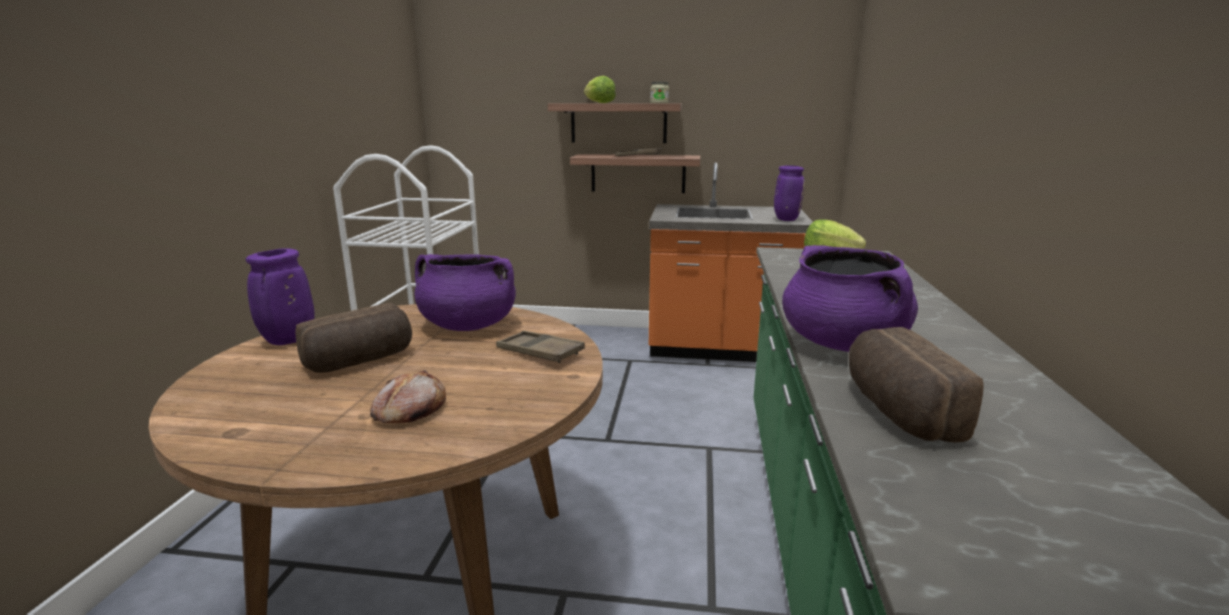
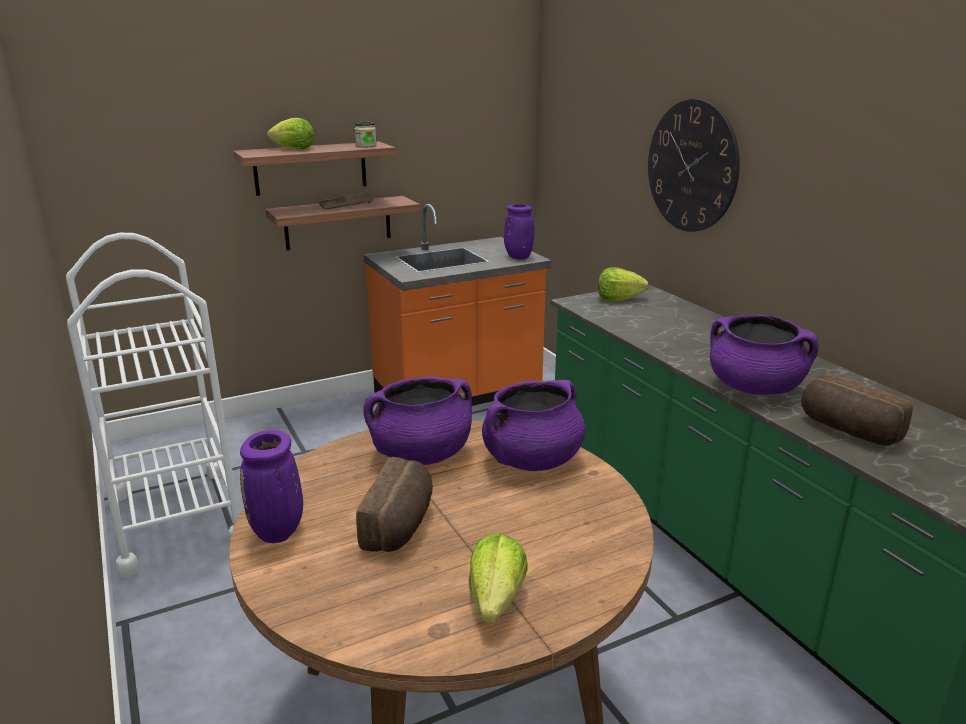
camera: 35 degrees left, 5 degrees up
bread [370,370,446,423] -> none
brown tray [496,330,585,363] -> purple cooking pot [482,380,585,471]
none -> lettuce [469,533,528,623]
none -> wall clock [648,99,740,232]

